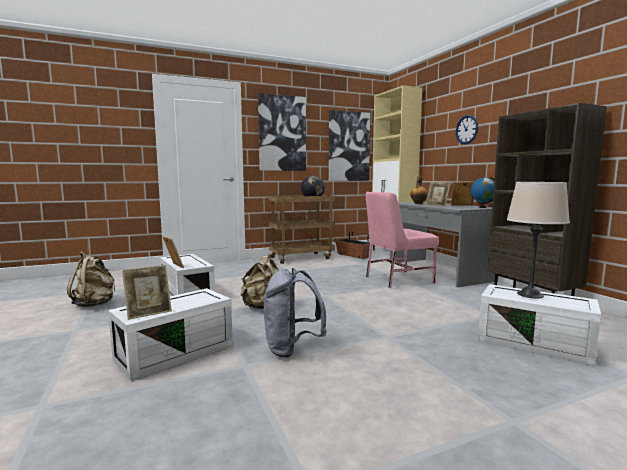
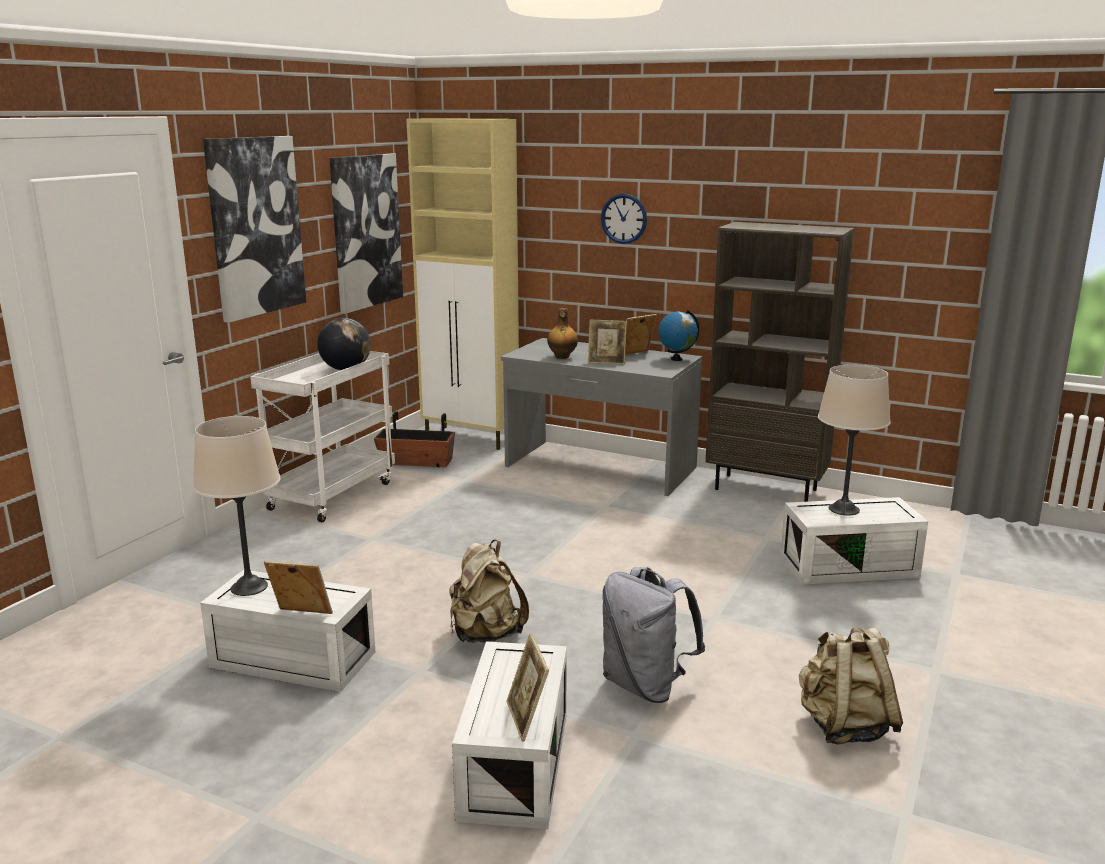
camera: 40 degrees left, 10 degrees up
beige backpack [67,252,115,307] -> beige backpack moved to [799,627,903,745]
picture frame [122,265,172,320] -> picture frame turned 150 degrees clockwise [506,633,549,742]
brown cart [268,194,335,264] -> white cart [250,351,395,522]
pink chair [366,192,439,288] -> none
none -> beige table lamp [193,416,281,596]

